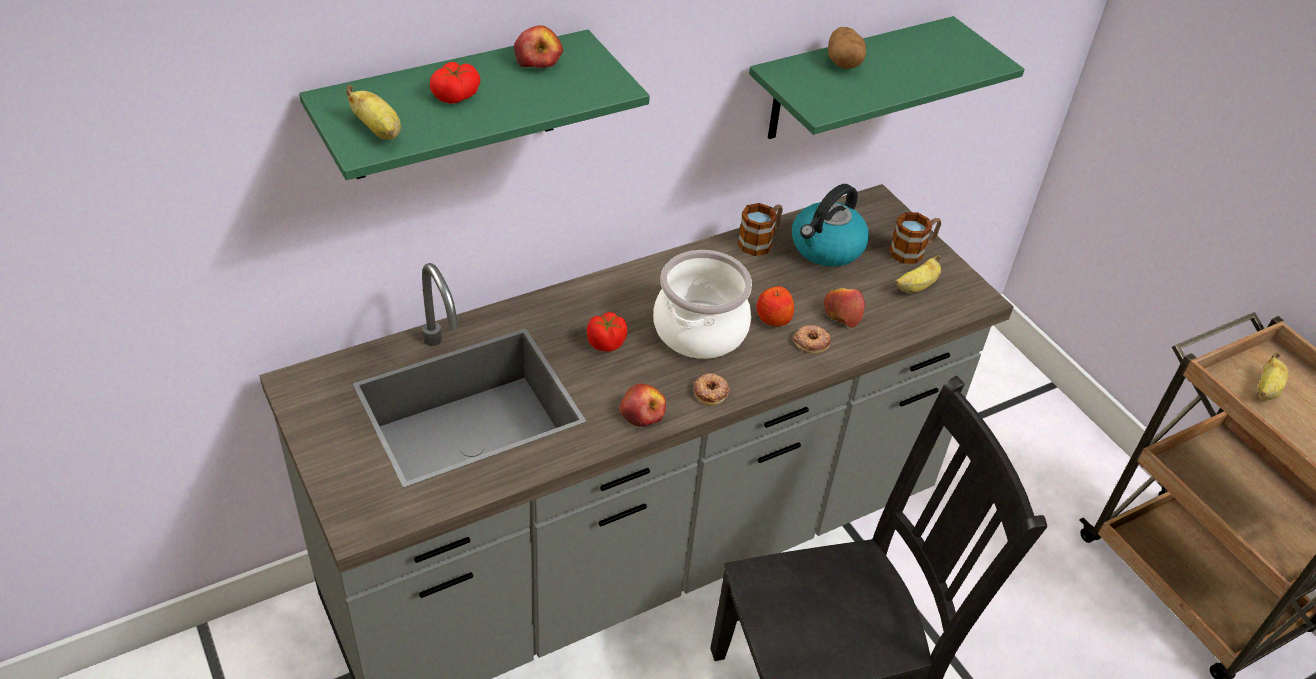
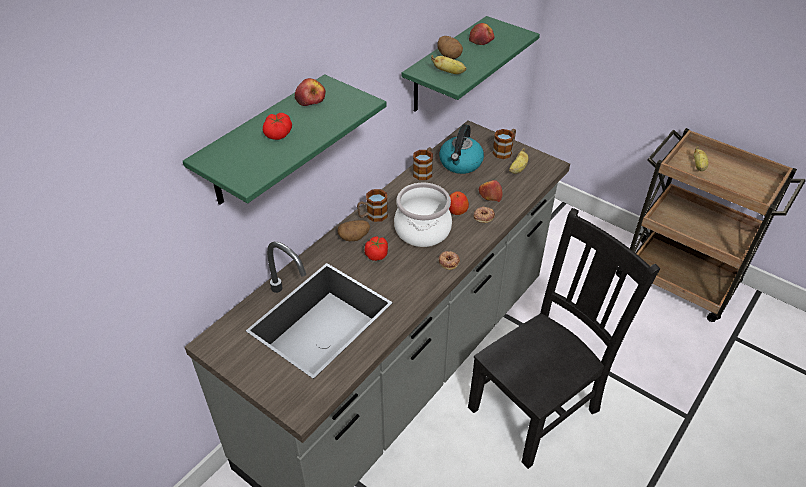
camera: 20 degrees left, 0 degrees up
banana [346,85,401,140] -> banana moved to [431,55,467,74]
apple [619,384,666,427] -> apple moved to [469,23,494,45]
none -> potato [338,220,370,241]
none -> mug [357,189,388,222]

